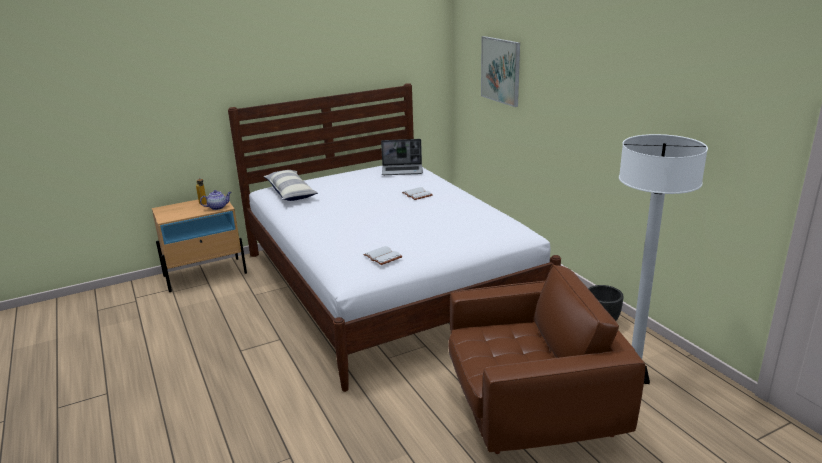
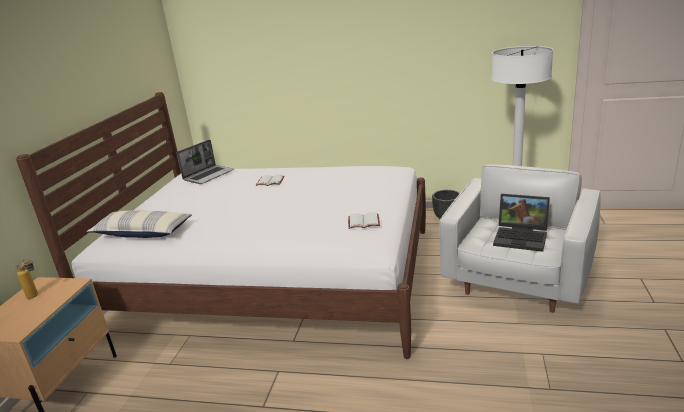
camera: 50 degrees left, 0 degrees up
teapot [200,190,231,210] -> none
brown armchair [448,264,645,454] -> white armchair [439,164,601,313]
picture [481,36,520,107] -> none
none -> laptop [493,194,550,252]

